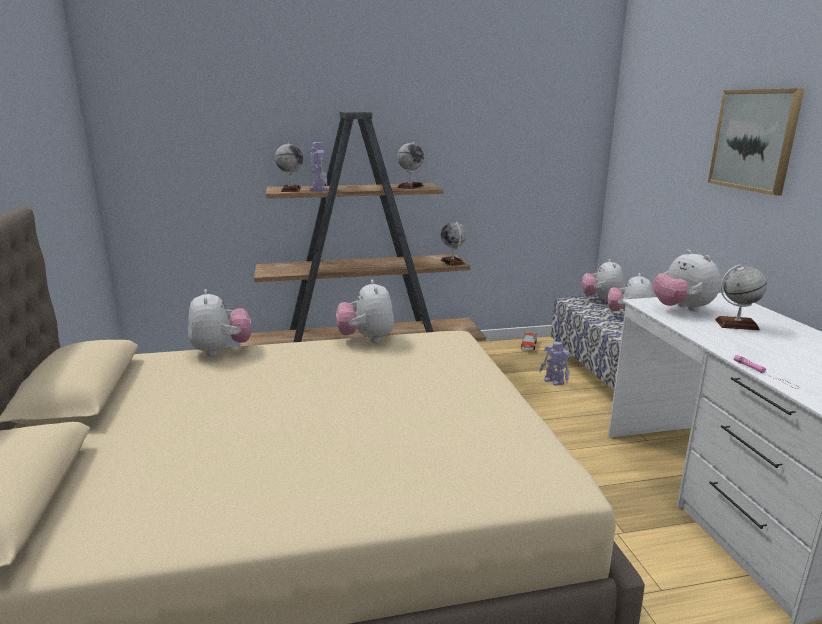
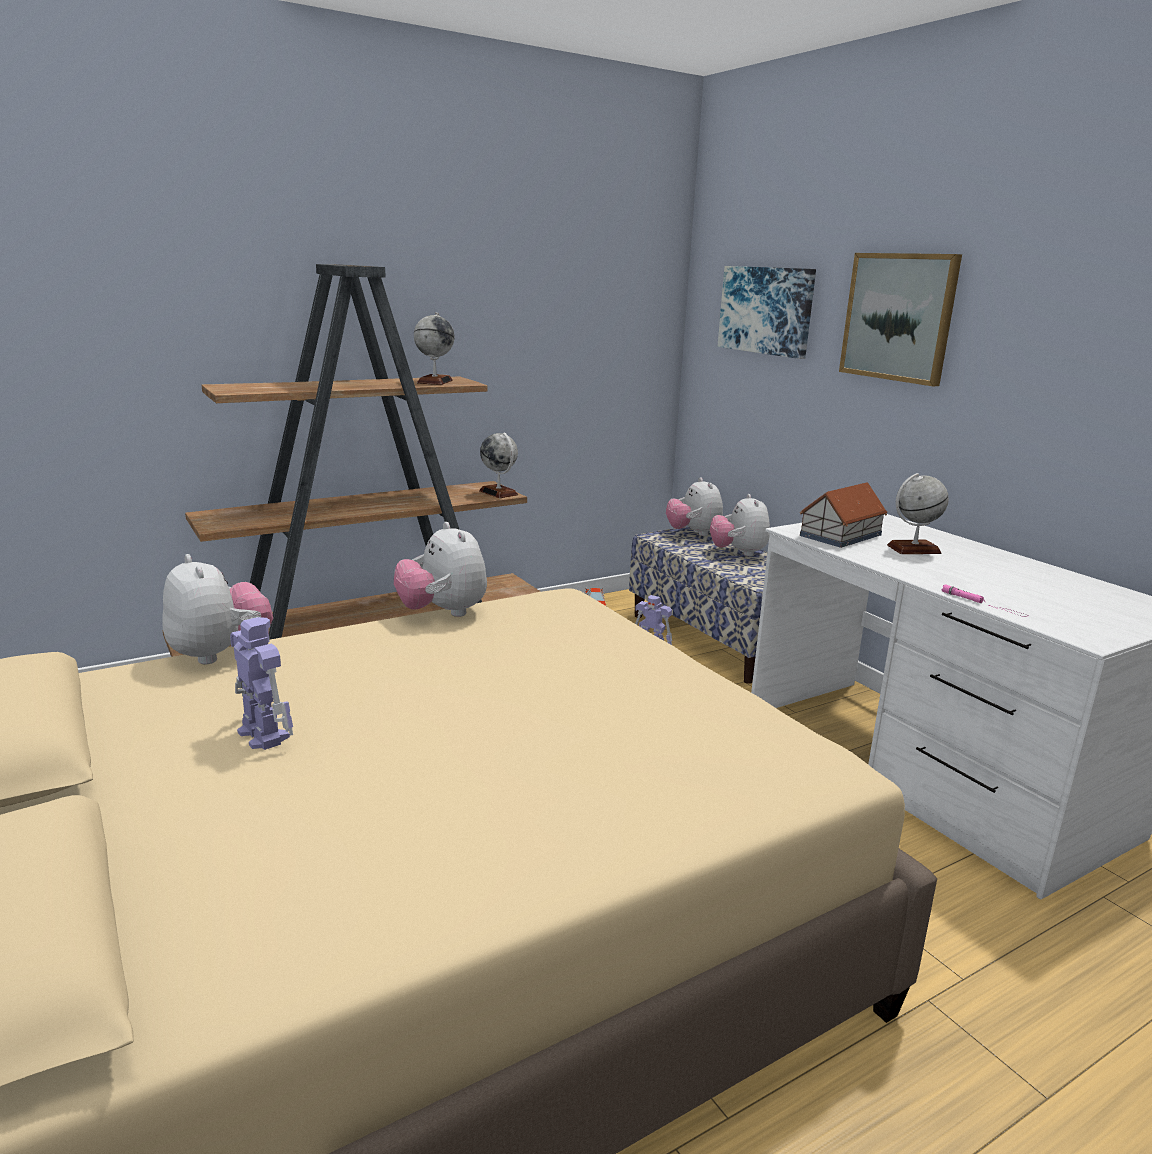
camera: 20 degrees left, 0 degrees up
globe [275,142,303,192] -> none
toy robot [310,142,328,191] -> toy robot moved to [230,617,293,750]
plush toy [653,250,721,312] -> toy house [800,482,887,548]
none -> picture [718,266,816,359]

